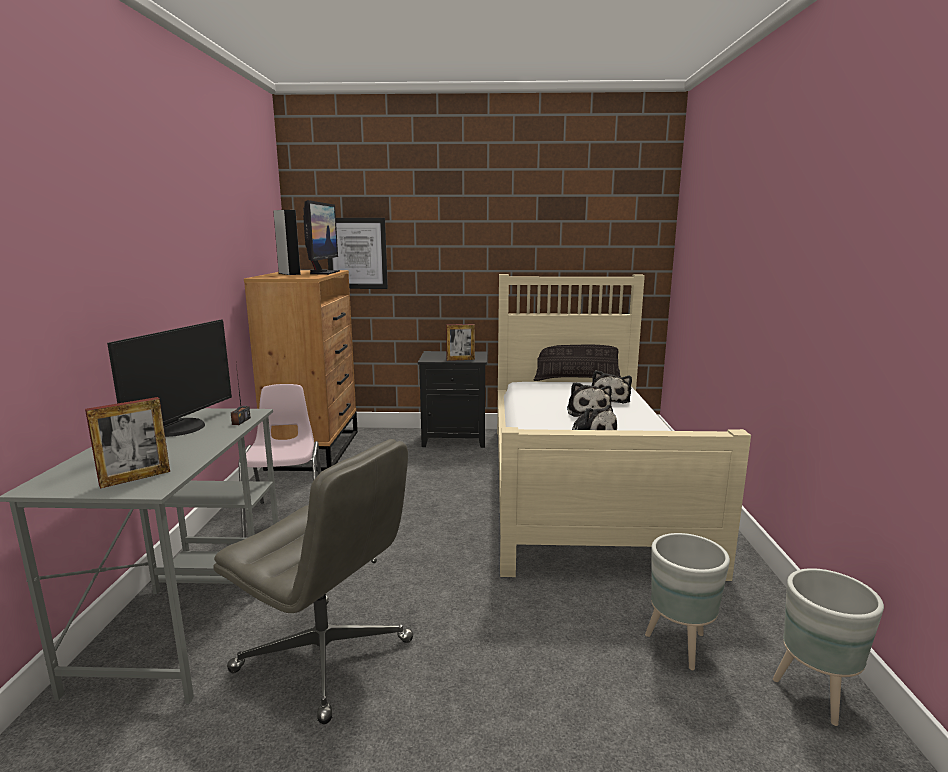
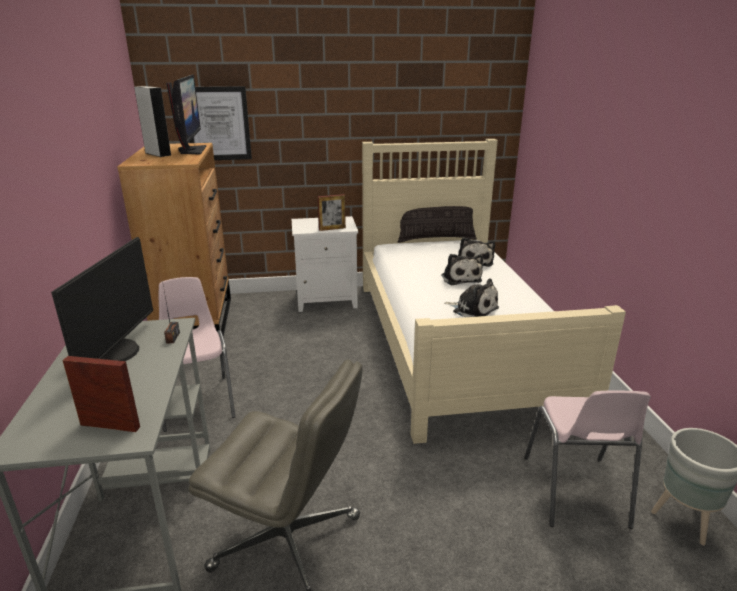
camera: 10 degrees left, 10 degrees up
picture frame [85,397,170,489] -> picture frame turned 120 degrees counterclockwise [62,356,140,432]
black nightstand [418,351,487,448] -> white nightstand [292,216,358,312]
grey planter [645,533,730,670] -> pink chair [524,391,651,529]

